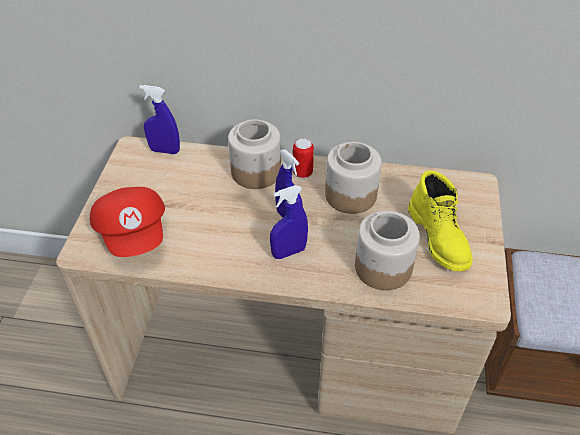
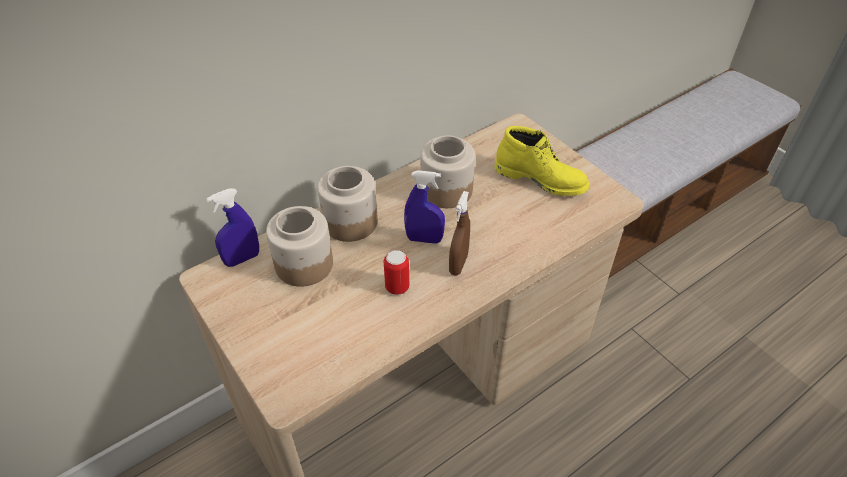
camera: 45 degrees left, 0 degrees up
red cap [90,187,165,257] -> none
blue spray bottle [270,185,308,259] -> brown spray bottle [449,191,470,276]
can [293,138,314,178] -> can moved to [384,250,409,295]
jar [355,211,420,290] -> jar moved to [266,206,333,287]

